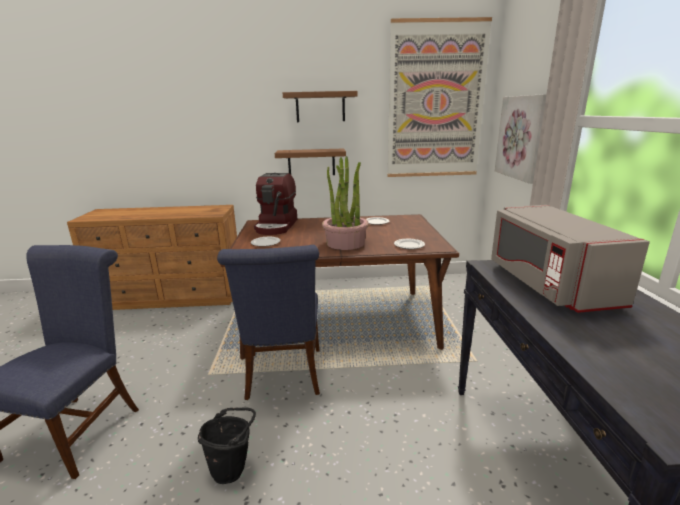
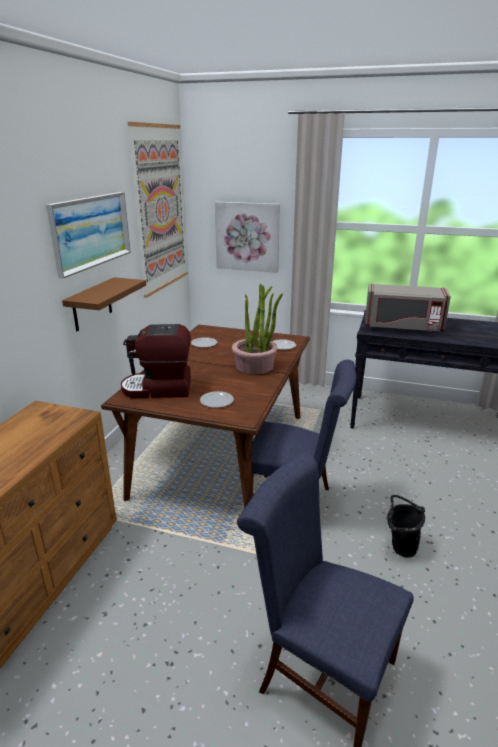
camera: 70 degrees left, 5 degrees up
coffee machine [254,173,297,235] -> coffee machine turned 150 degrees clockwise [121,324,191,398]
brown shelf [283,91,358,122] -> picture [46,192,131,279]

